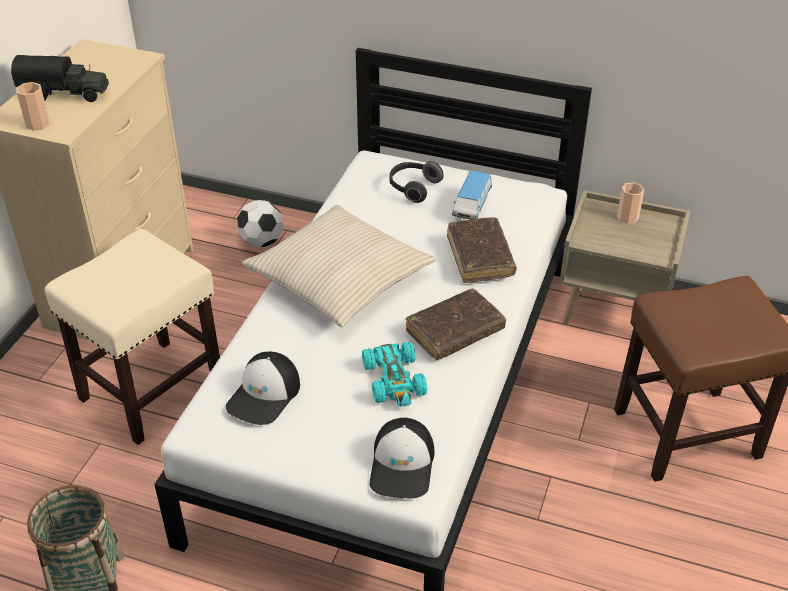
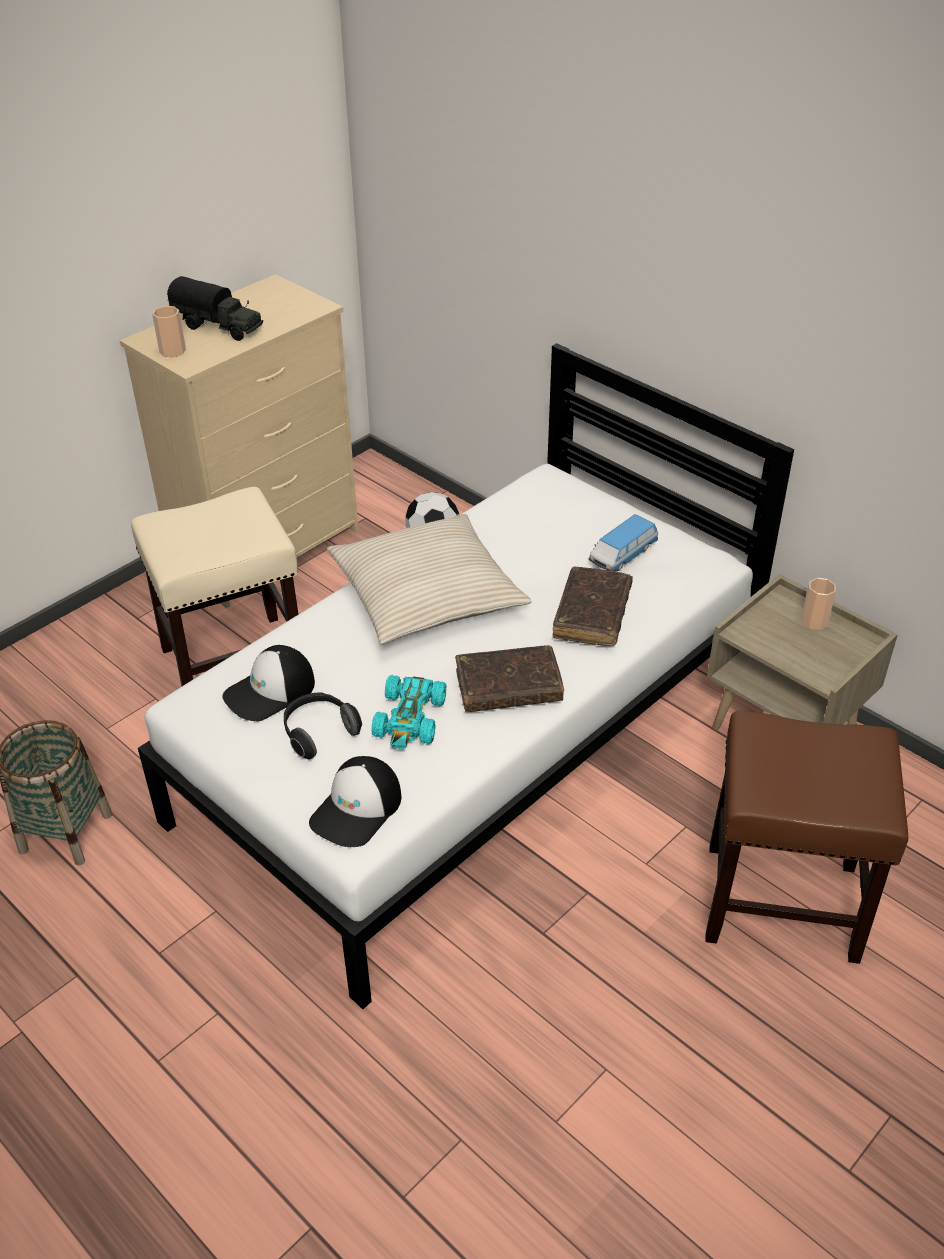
camera: 25 degrees right, 0 degrees up
headphones [389,161,444,203] -> headphones moved to [284,693,362,760]

